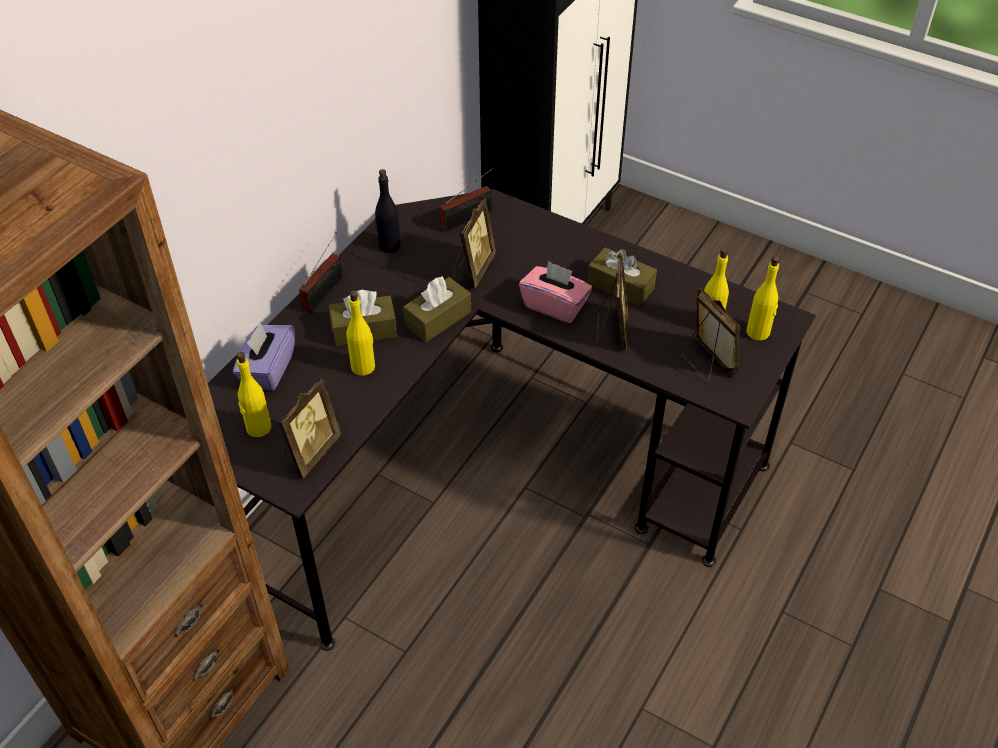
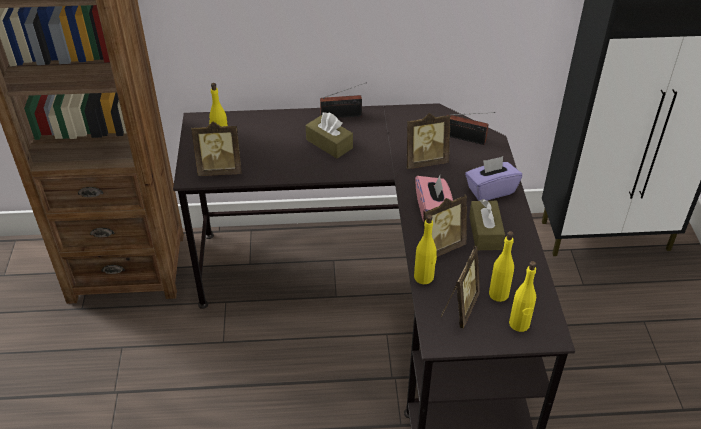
camera: 55 degrees right, 5 degrees down
purple tissue box [233,323,295,391] -> purple tissue box moved to [465,156,522,201]
yellow bottle [346,291,375,376] -> yellow bottle moved to [414,214,437,284]
black bottle [375,169,401,253] -> none
brown tissue box [403,276,471,342] -> none

